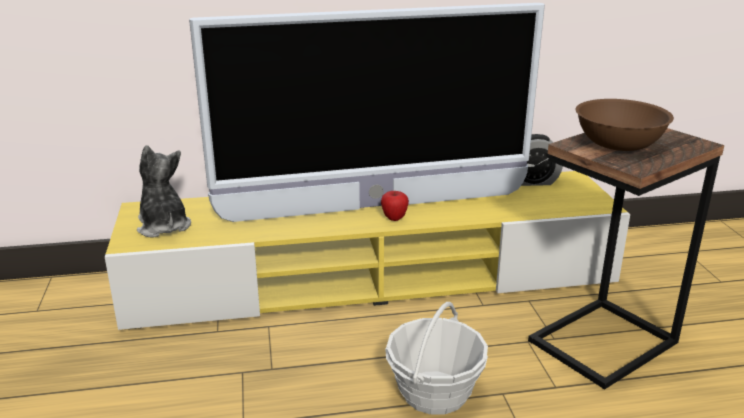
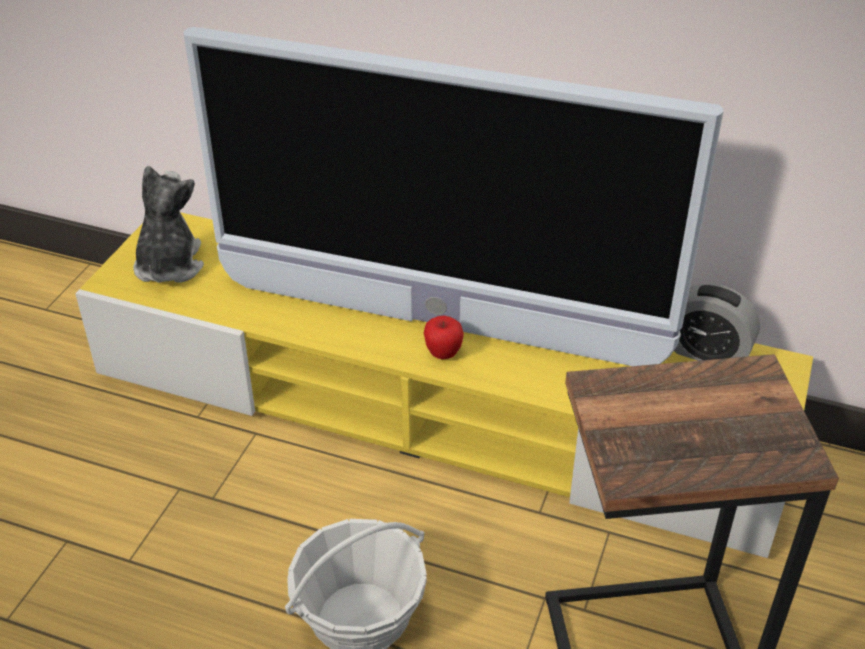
camera: 30 degrees right, 15 degrees up
brown bowl [576,99,674,151] -> none

